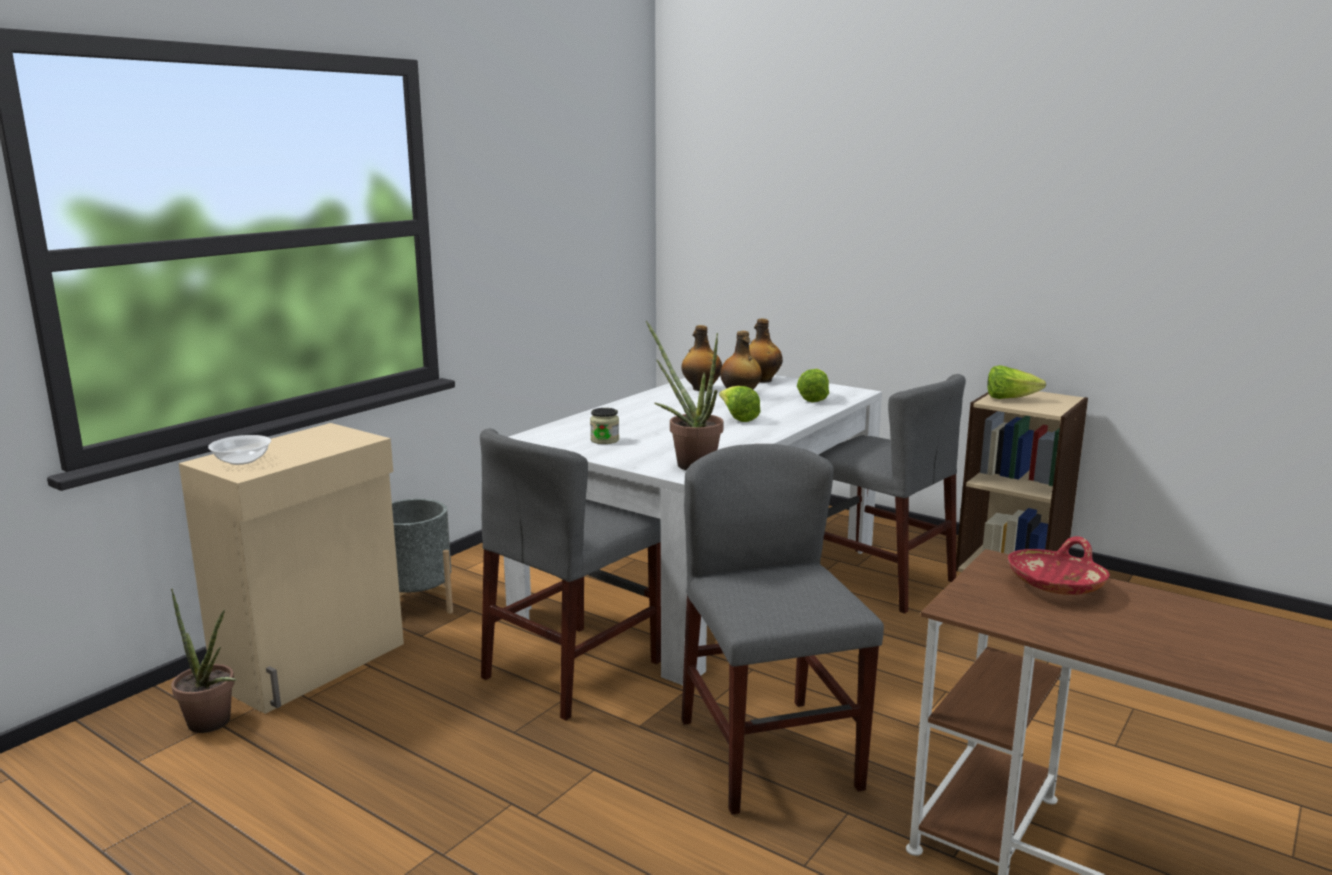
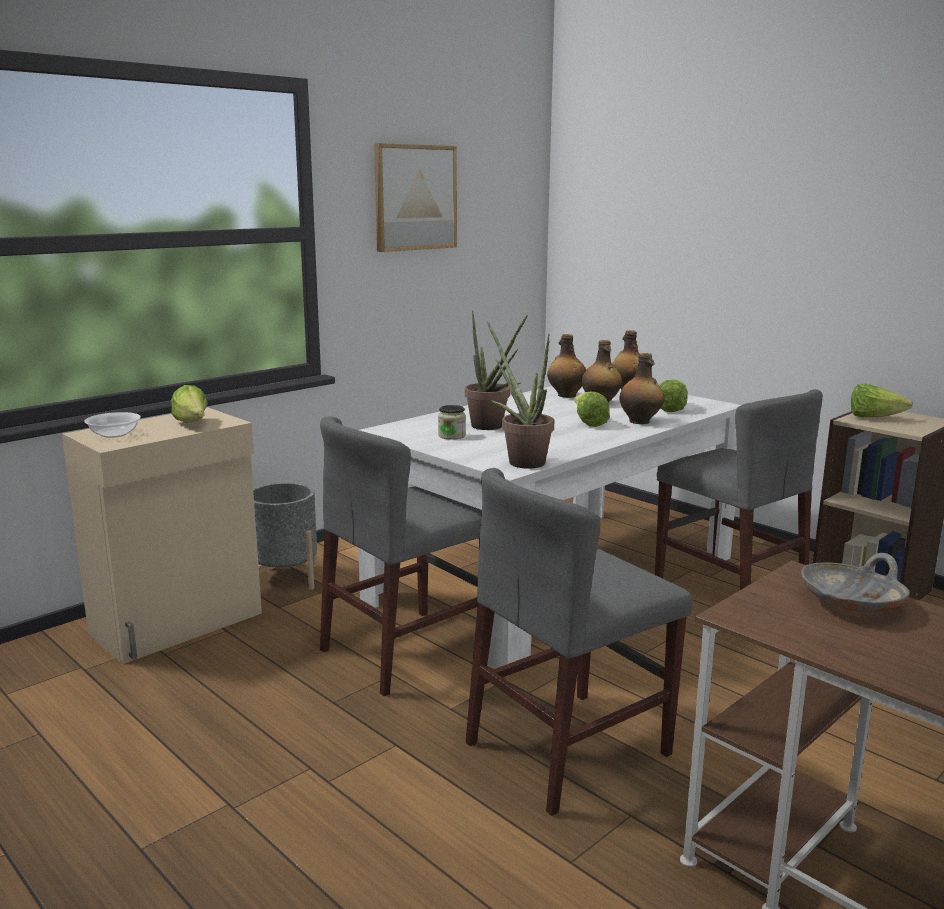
camera: 10 degrees right, 0 degrees up
potted plant [171,589,236,733] -> potted plant moved to [465,310,528,430]
grey chair [681,444,884,815] -> grey chair turned 120 degrees counterclockwise [466,468,693,816]
red bowl [1008,536,1110,595] -> grey bowl [801,553,910,613]
none -> lettuce [171,385,208,423]
none -> picture [374,143,457,252]
none -> bottle [620,353,664,424]

